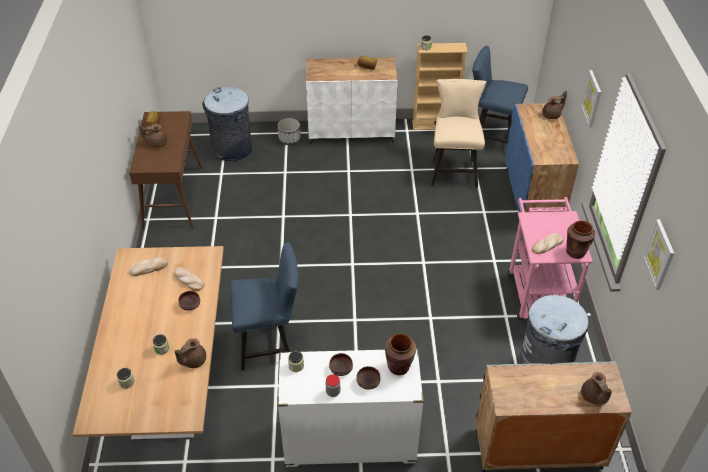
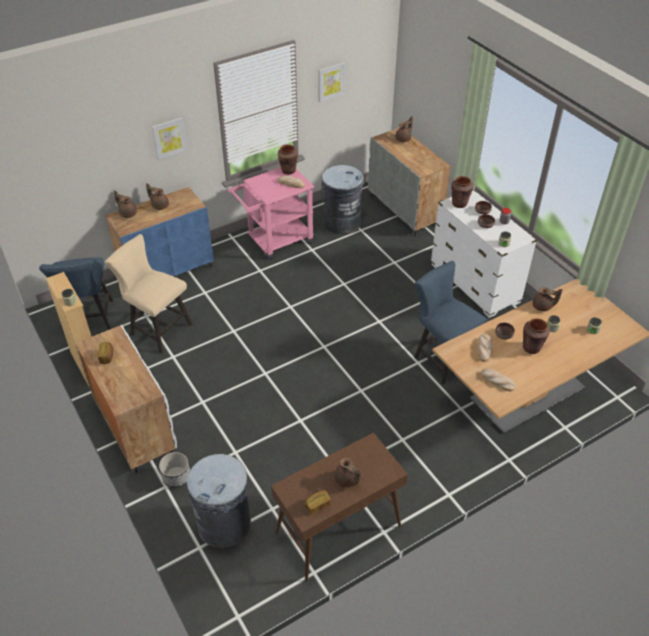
camera: 120 degrees left, 0 degrees up
beige chair [431,79,486,188] -> beige chair turned 60 degrees clockwise [105,234,192,353]
none -> brown teapot [146,183,169,210]
none -> brown vase [523,318,550,354]

